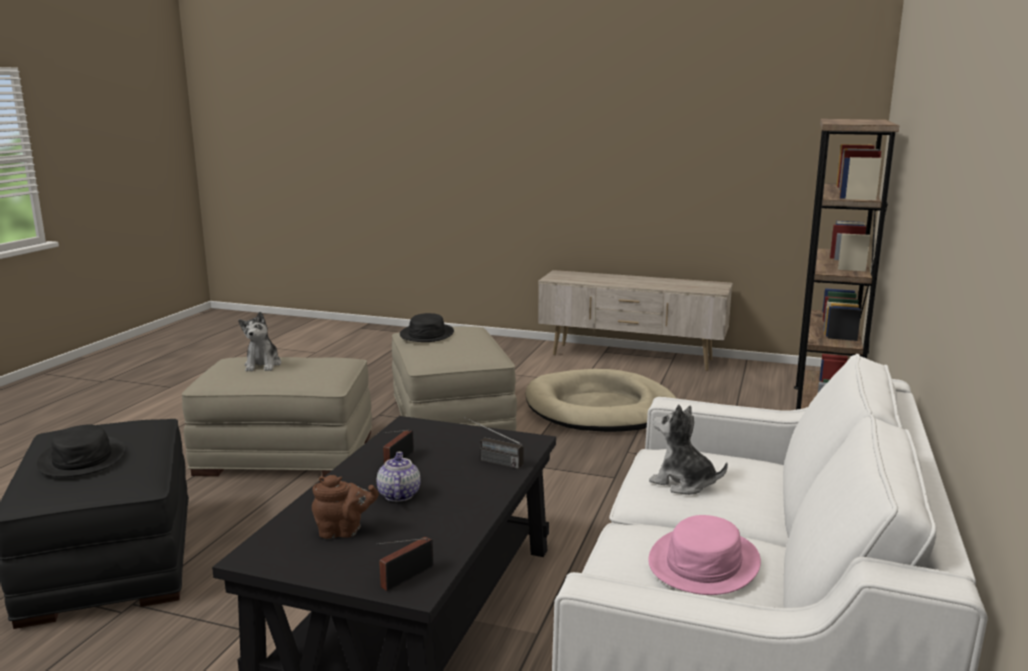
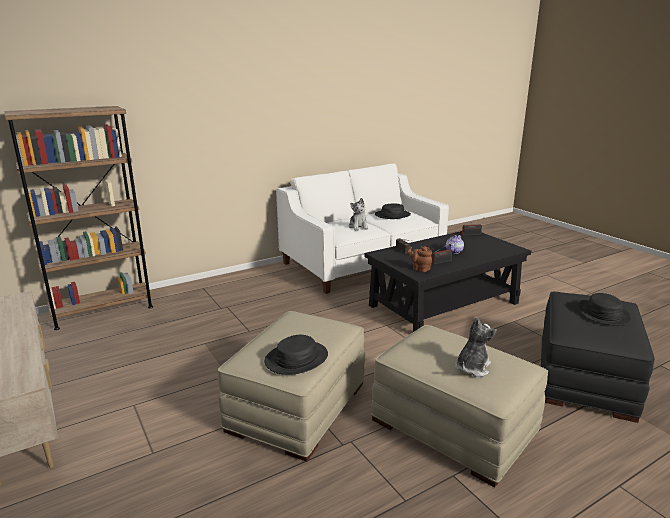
camera: 140 degrees left, 5 degrees up
brown teapot [312,475,379,539] -> brown teapot moved to [407,246,432,272]
beige dog bed [526,369,677,432] -> none
pink hat [648,515,761,595] -> black hat [375,204,411,219]

